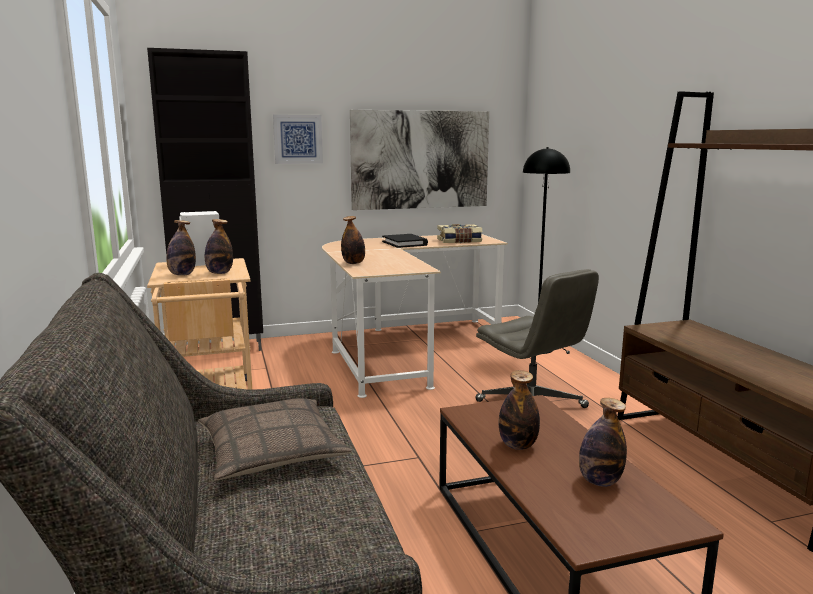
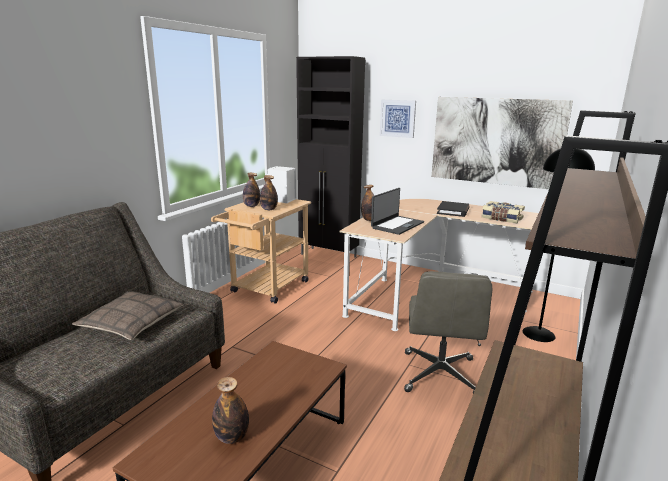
camera: 45 degrees right, 5 degrees up
bottle [499,370,540,450] -> none
none -> laptop [371,188,424,235]

